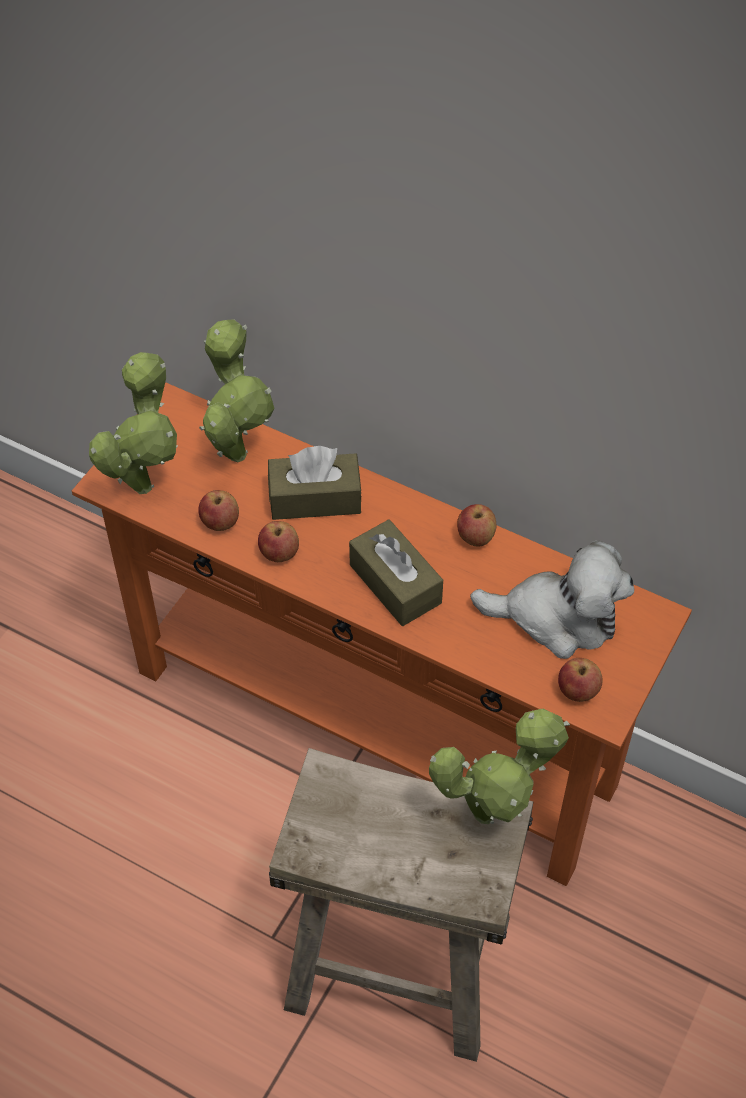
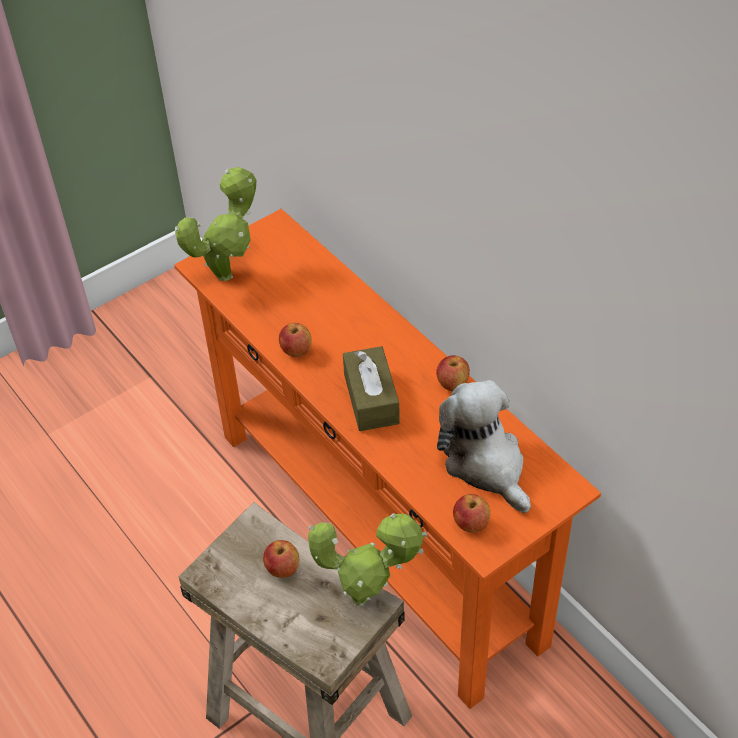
camera: 25 degrees right, 5 degrees down
apple [198,490,239,531] -> apple moved to [263,540,299,578]
potted plant [199,319,274,462] -> none
brown tissue box [268,446,362,520] -> none
plush toy [470,540,634,659] -> plush toy turned 150 degrees counterclockwise [437,380,531,513]

